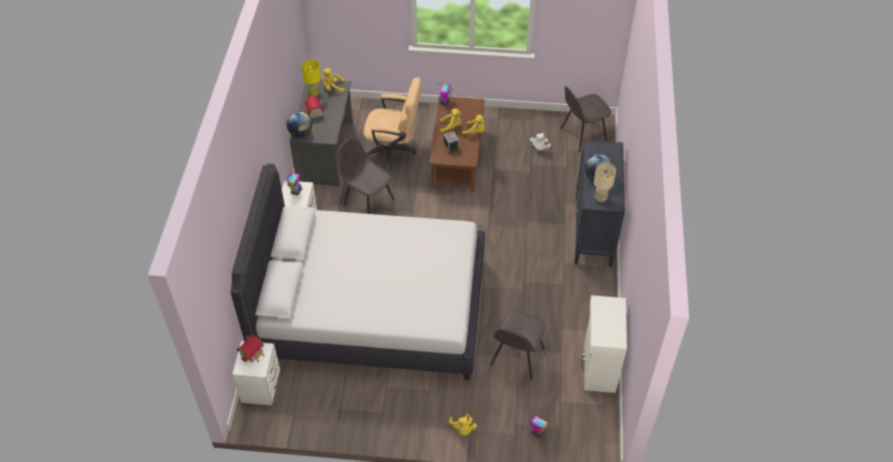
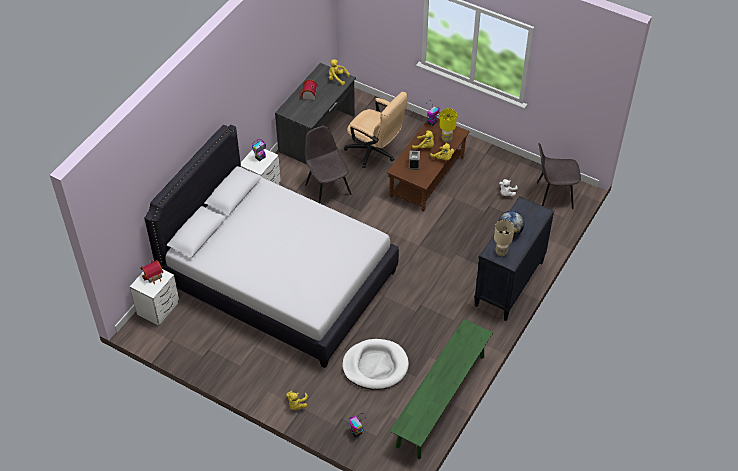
camera: 25 degrees right, 0 degrees up
globe [286,111,312,137] -> none
yellow table lamp [302,60,321,96] -> yellow table lamp moved to [440,108,457,142]
grey chair [490,311,545,380] -> white dog bed [342,339,409,390]
white cabinet [581,295,627,393] -> green bench [390,319,493,459]

